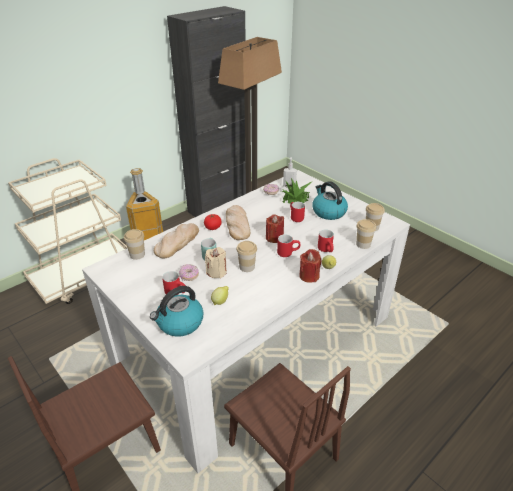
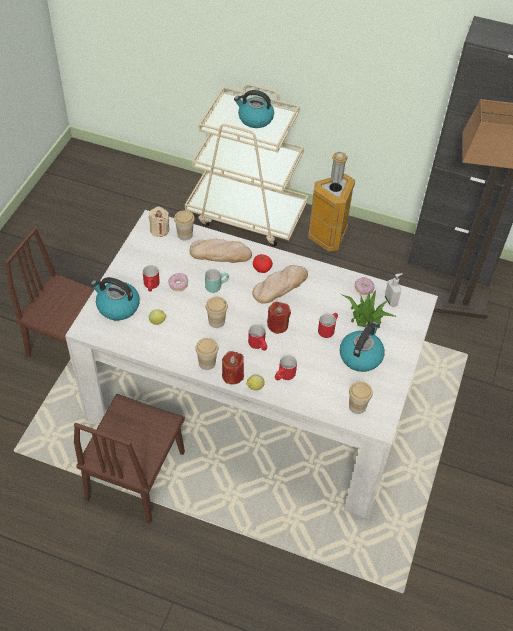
camera: 60 degrees right, 15 degrees up
beige candle [205,247,227,278] -> beige candle moved to [149,207,169,237]
cup [356,219,376,249] -> cup moved to [195,338,218,370]
none -> kettle [234,90,274,128]

